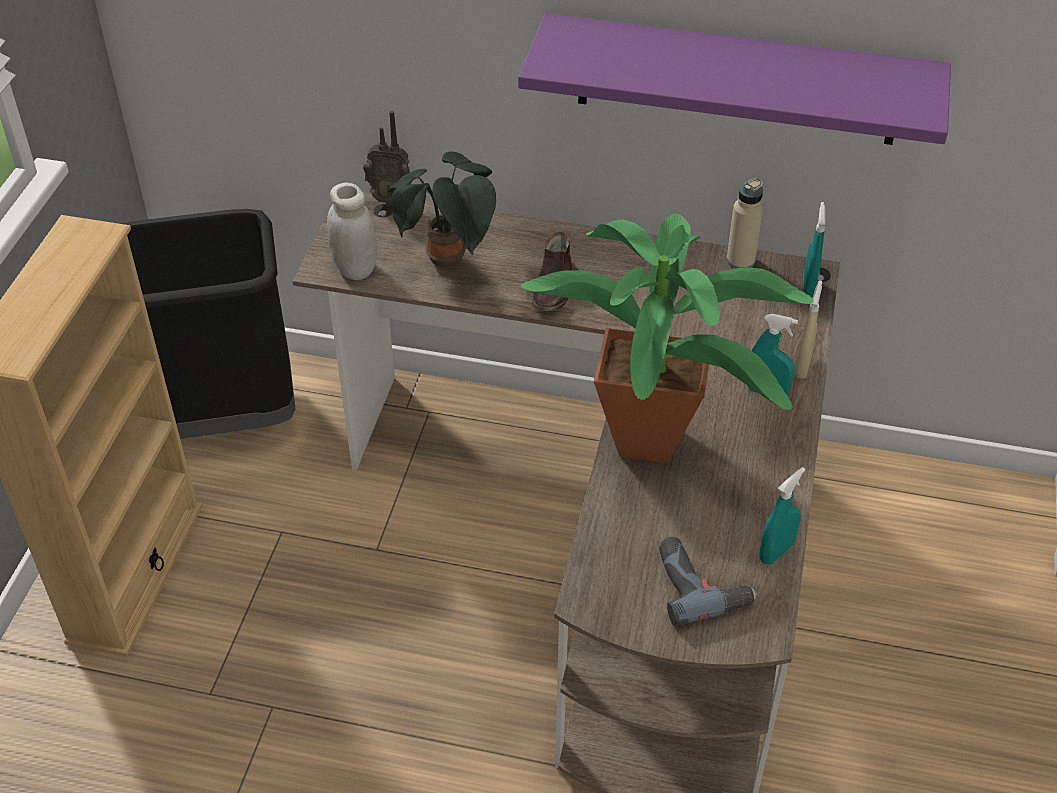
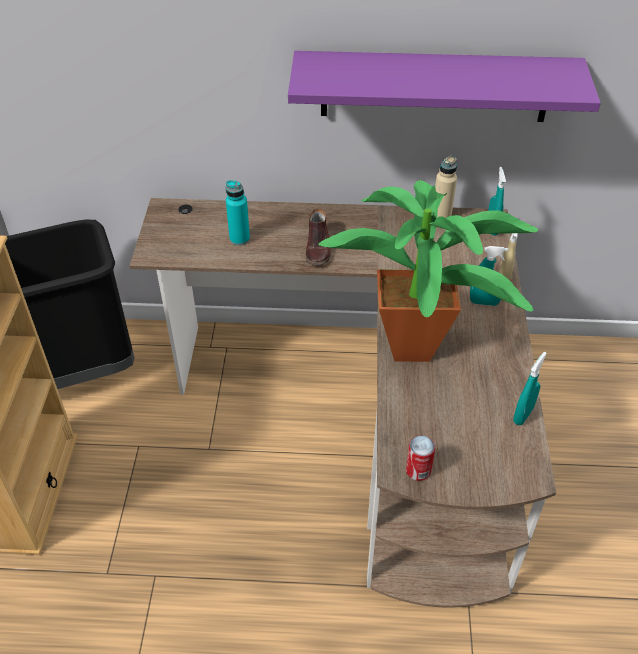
camera: 10 degrees left, 0 degrees up
white jar [327,182,377,280] -> none
radio [363,111,410,206] -> none
potted plant [388,151,496,268] -> turquoise bottle [226,180,250,246]
power drill [659,537,757,626] -> none
none -> can [406,435,435,481]

